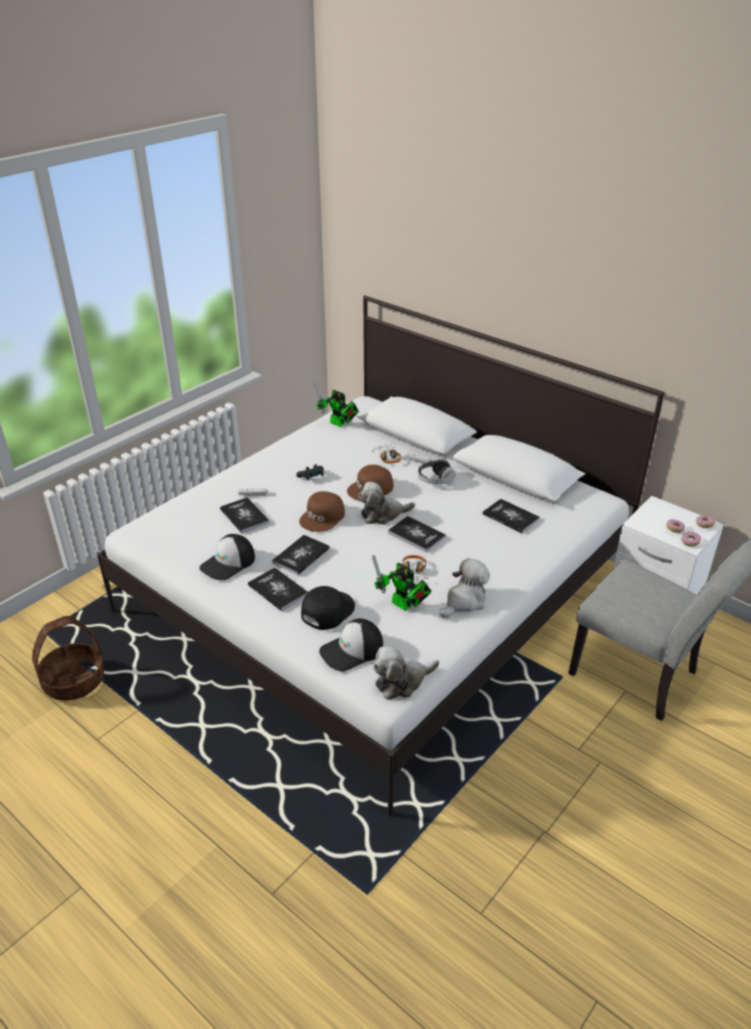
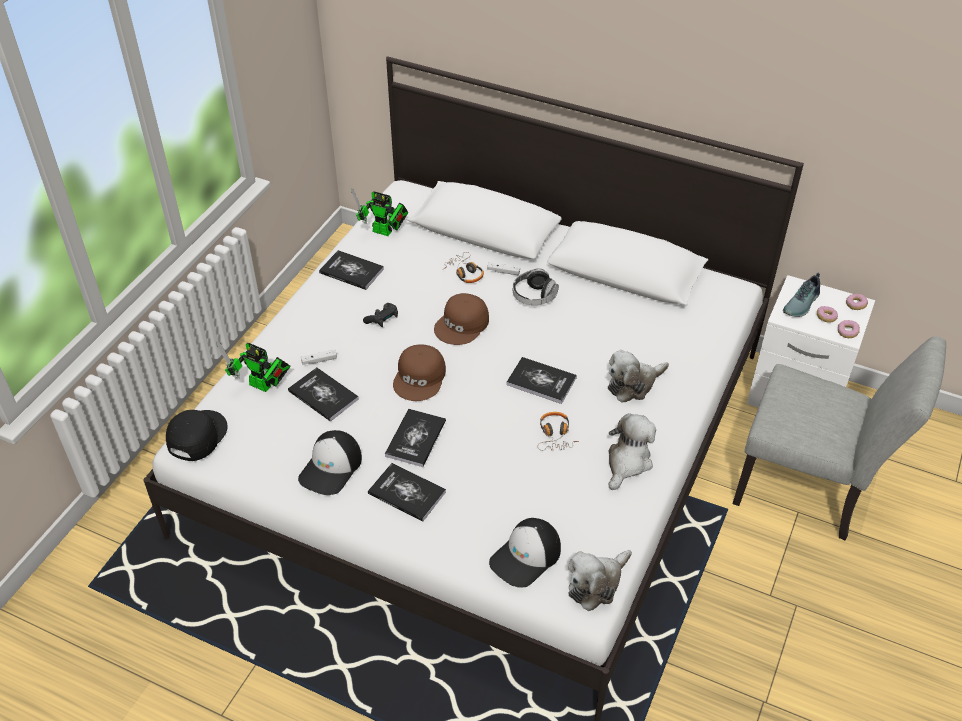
camera: 15 degrees left, 10 degrees up
basket [32,616,104,700] -> none
black cap [301,586,355,630] -> black cap moved to [166,410,227,461]
plush toy [358,482,415,524] -> plush toy moved to [608,350,669,403]
toy robot [372,555,432,611] -> toy robot moved to [217,342,290,392]
book [483,499,540,533] -> book moved to [319,250,384,290]
none -> shoe [783,273,820,317]

